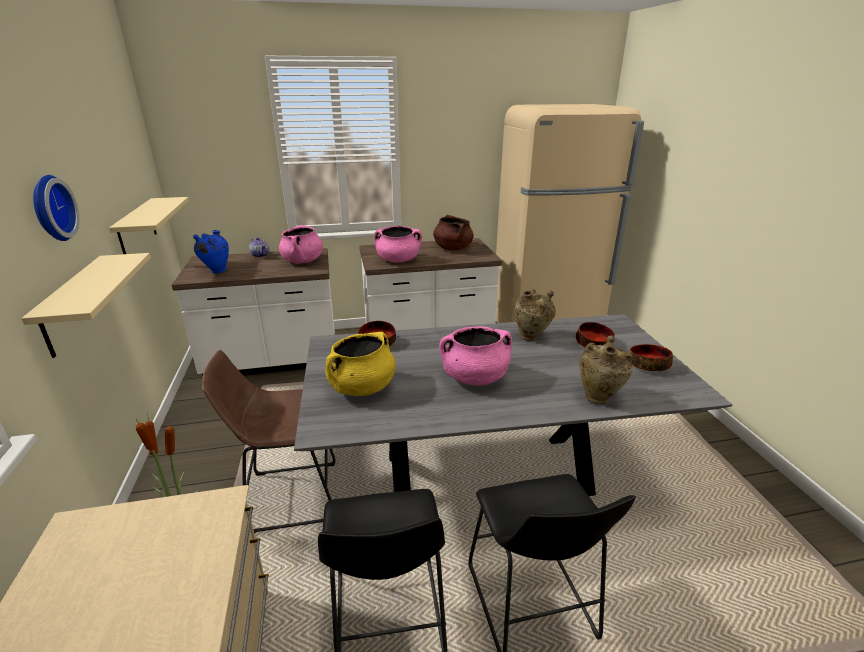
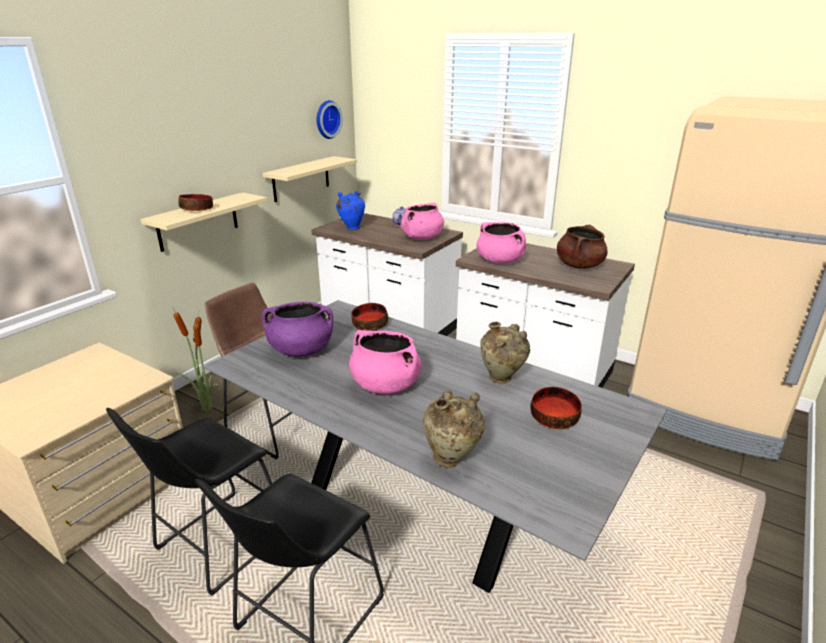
camera: 45 degrees right, 0 degrees up
wall clock [33,175,79,241] -> wall clock moved to [317,100,343,139]
yellow cooking pot [325,332,396,396] -> purple cooking pot [262,302,333,357]
bowl [630,344,673,371] -> bowl moved to [178,194,213,211]

